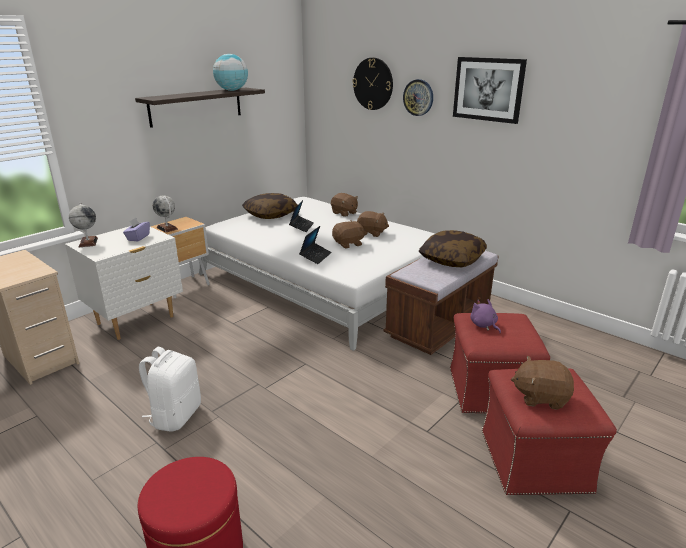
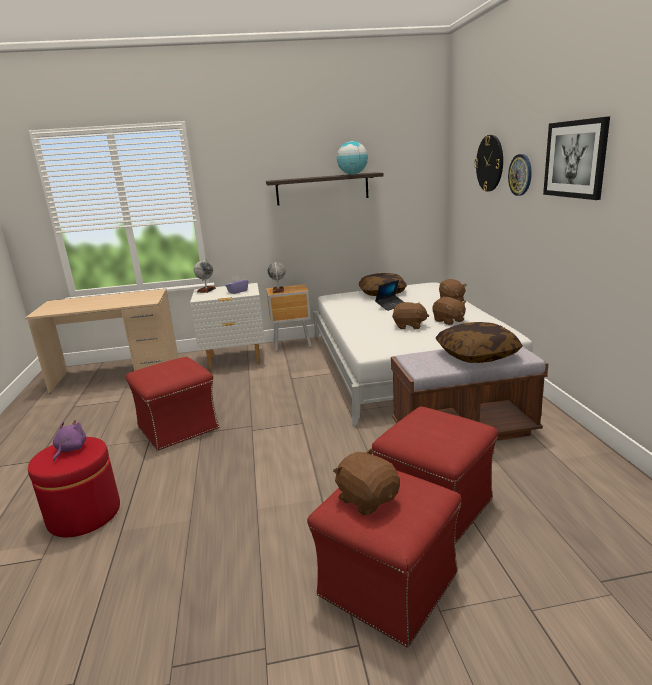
camera: 40 degrees right, 5 degrees down
white backpack [139,347,201,432] -> red ottoman [126,357,219,451]
laptop [299,226,331,264] -> none
purple plush toy [470,299,501,334] -> purple plush toy moved to [53,420,86,461]

